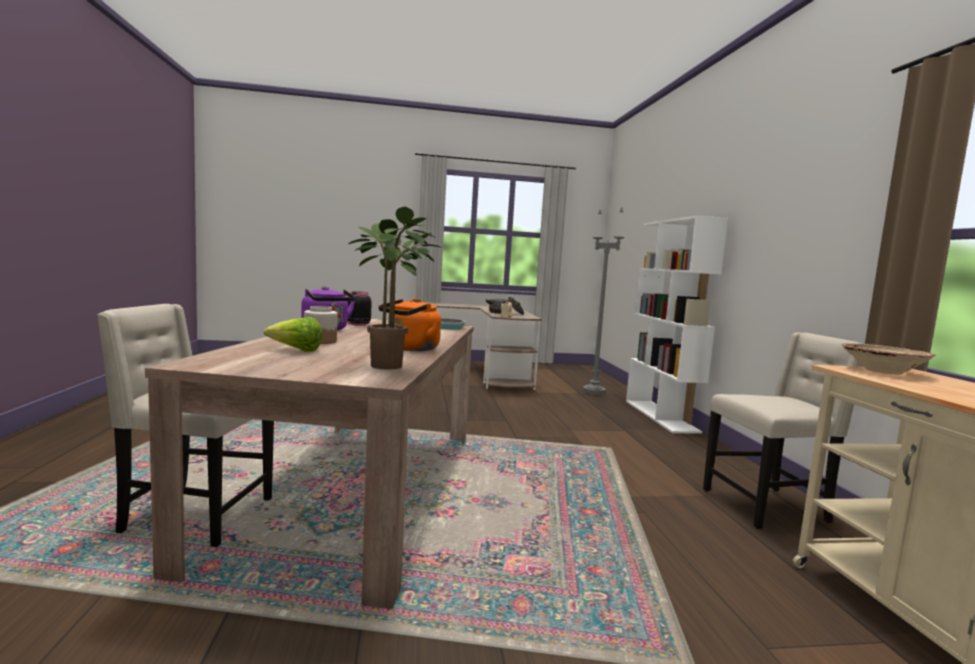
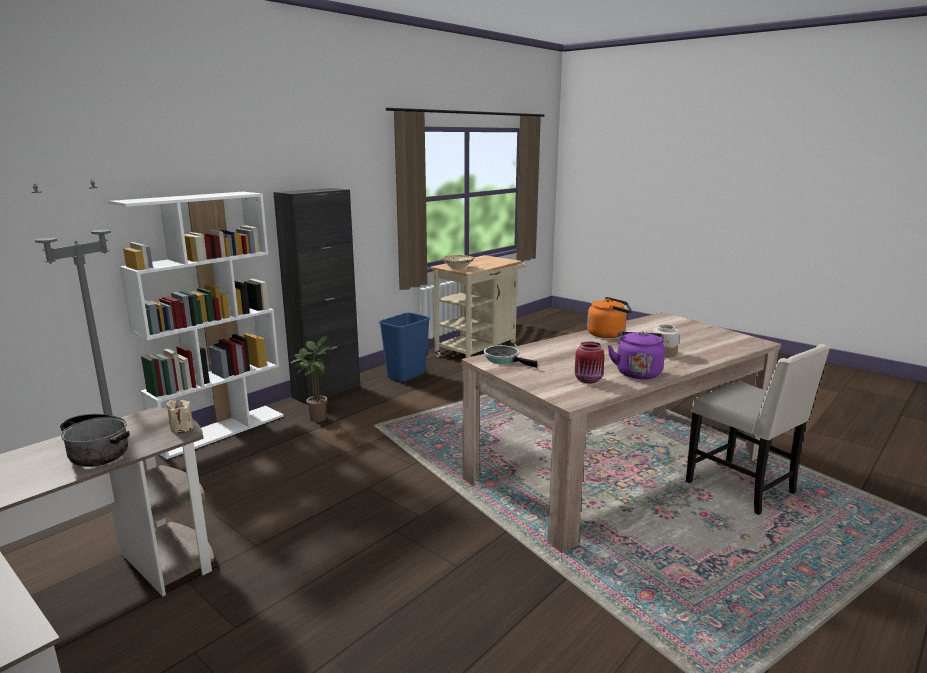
camera: 130 degrees left, 10 degrees up
lettuce [264,317,322,352] -> none
black jar [347,291,372,326] -> red jar [575,341,605,384]
potted plant [348,207,440,370] -> potted plant moved to [290,336,333,422]
beige chair [703,332,863,529] -> blue trash can [379,312,430,382]
none -> black cabinet [273,188,360,405]

